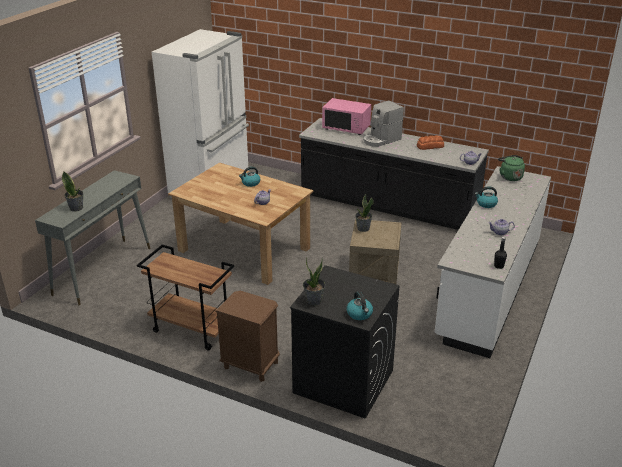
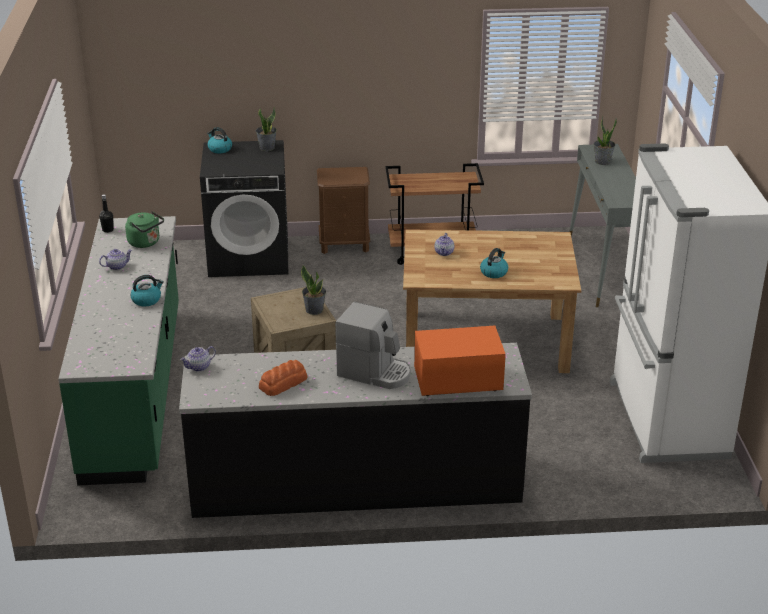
camera: 150 degrees right, 0 degrees up
pink microwave [322,98,371,135] -> orange microwave [414,326,506,396]
coffee machine [363,101,404,147] -> coffee machine turned 90 degrees clockwise [335,302,411,389]
white counter [434,166,551,358] -> green counter [58,216,179,485]
green kettle [498,155,525,181] -> green kettle moved to [125,211,164,248]

